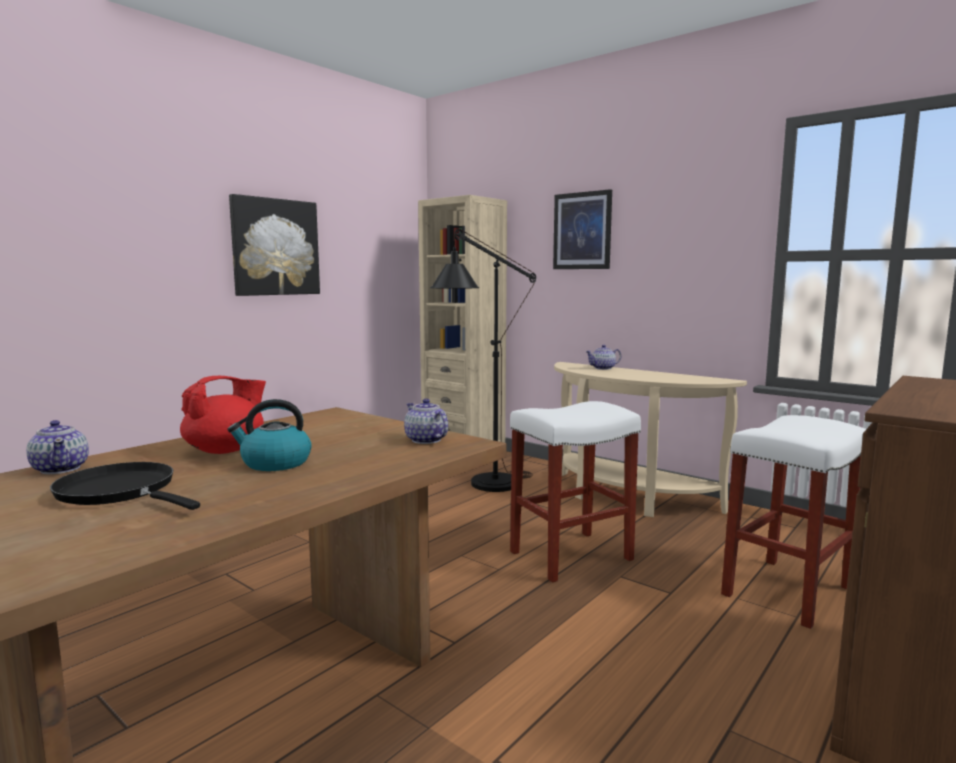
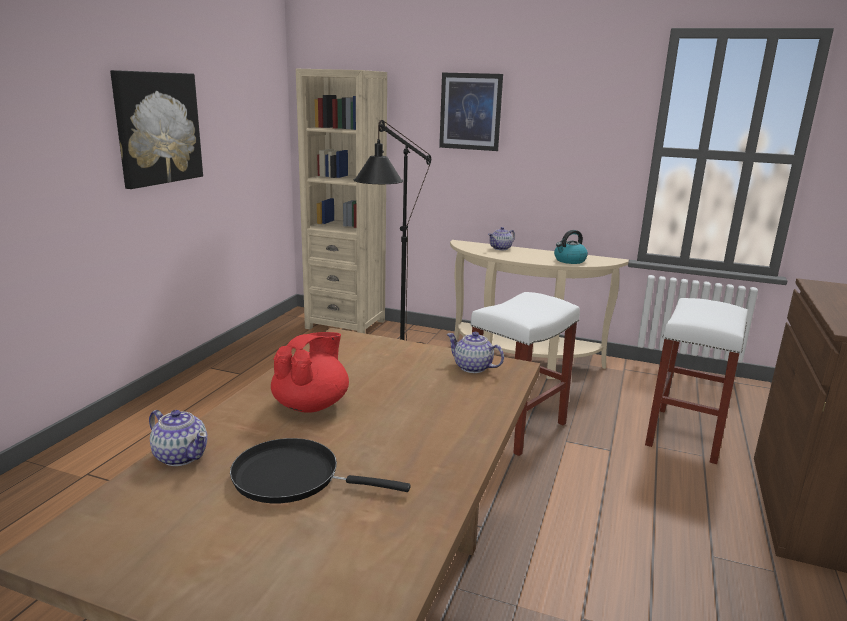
camera: 20 degrees left, 10 degrees up
kettle [227,399,312,471] -> kettle moved to [554,230,588,264]

